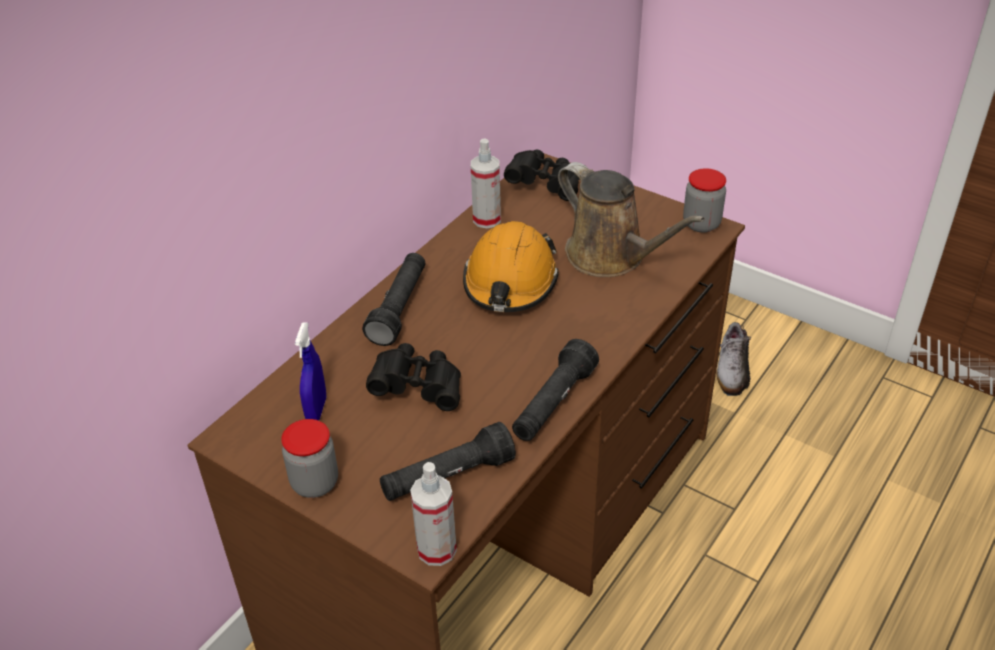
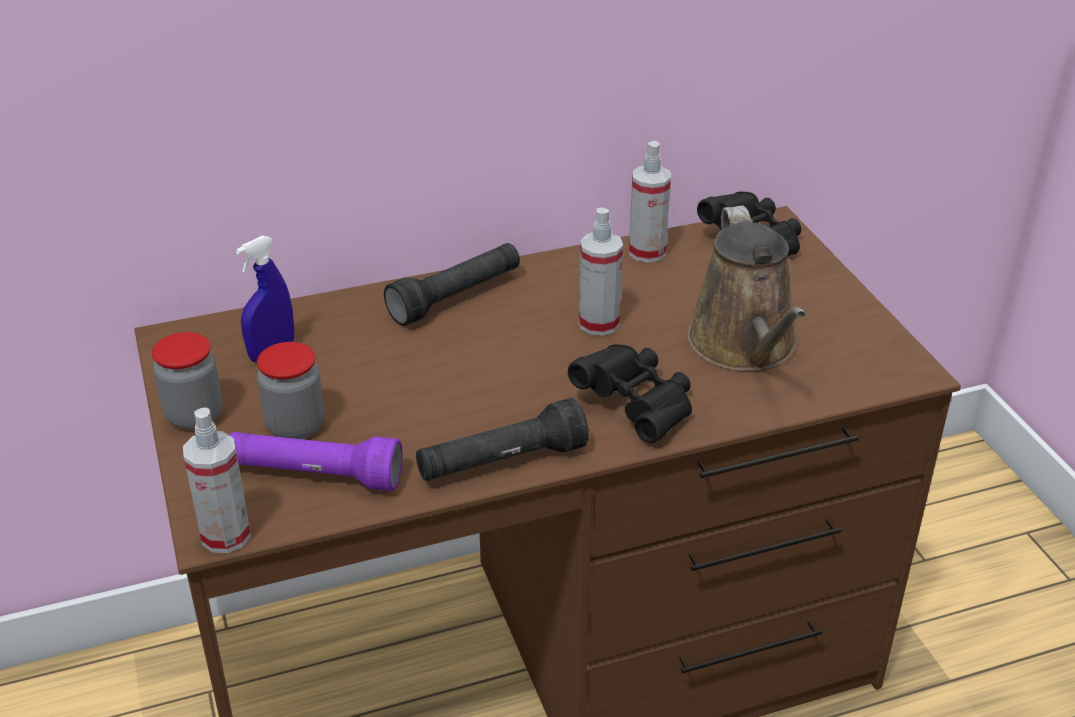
camera: 35 degrees right, 5 degrees down
black binoculars [366,343,461,411] -> black binoculars moved to [568,344,692,443]
black flashlight [380,422,516,501] -> purple flashlight [229,432,402,491]
orange hard hat [463,221,559,312] -> spray bottle [579,207,623,336]
jar [683,168,726,233] -> jar moved to [257,342,324,439]
shoe [716,322,756,396] -> none

